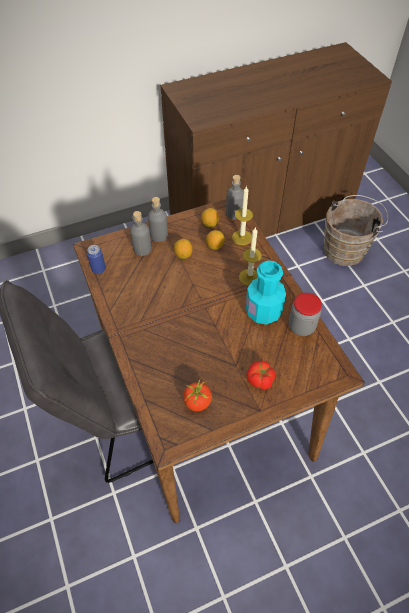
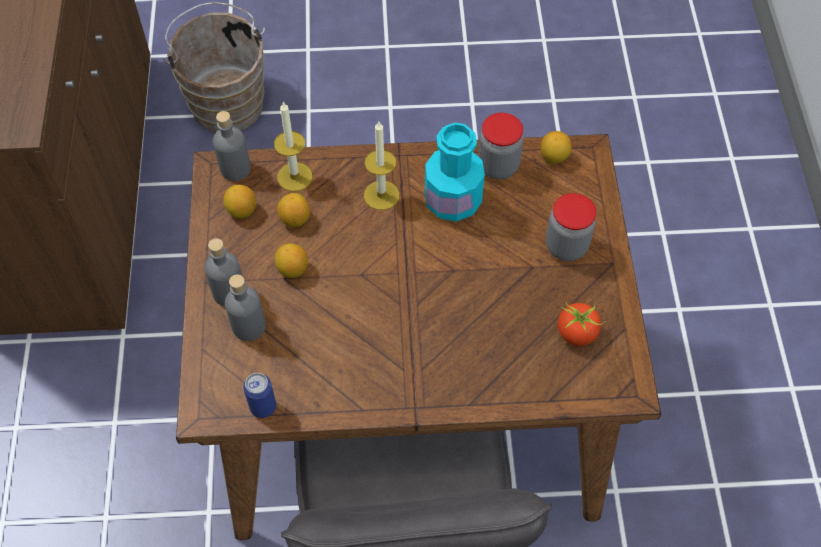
camera: 70 degrees left, 5 degrees up
tomato [246,361,275,390] -> jar [546,193,596,261]
none -> lemon [540,131,572,164]

